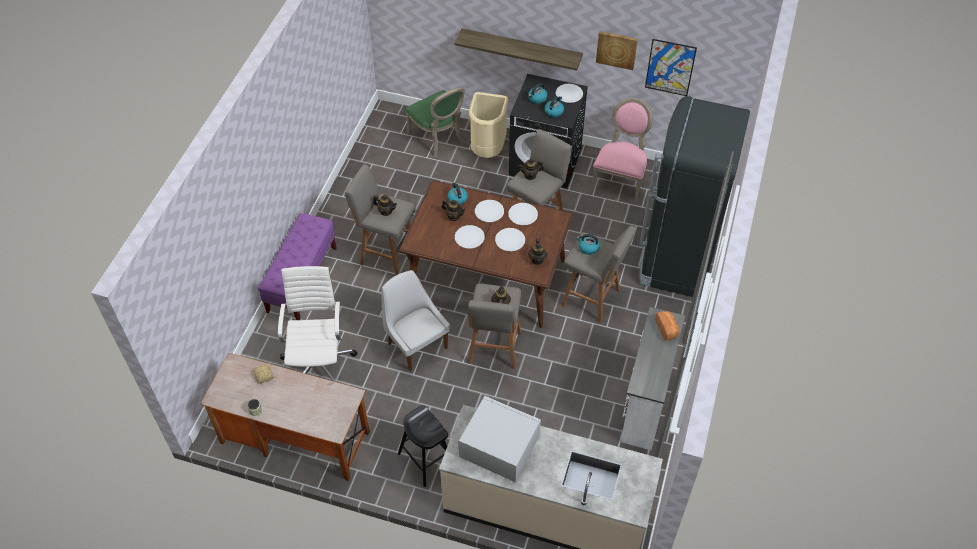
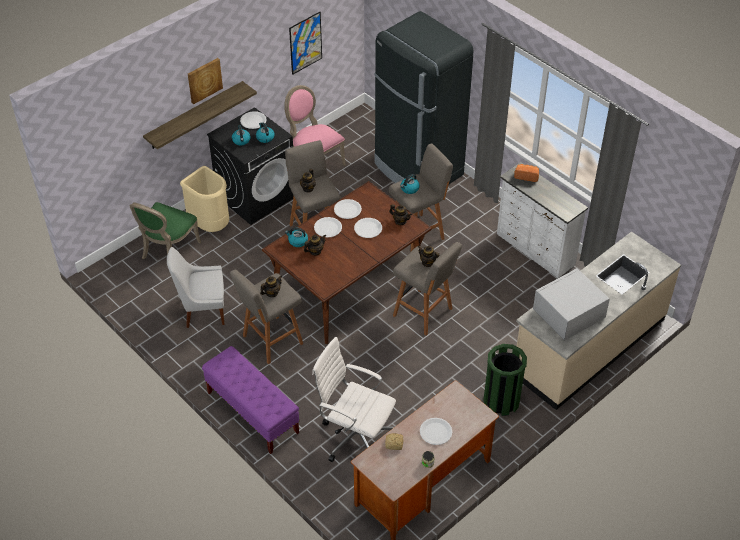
camera: 60 degrees left, 5 degrees down
white chair [382,270,450,371] -> white chair moved to [167,247,225,328]
black stool [398,405,448,487] -> green trash can [483,344,527,416]
green chair [405,87,465,157] -> green chair turned 120 degrees clockwise [129,202,201,259]
white plate [455,225,485,249] -> white plate moved to [420,418,452,445]
picture [596,31,638,70] -> picture moved to [188,58,223,104]

